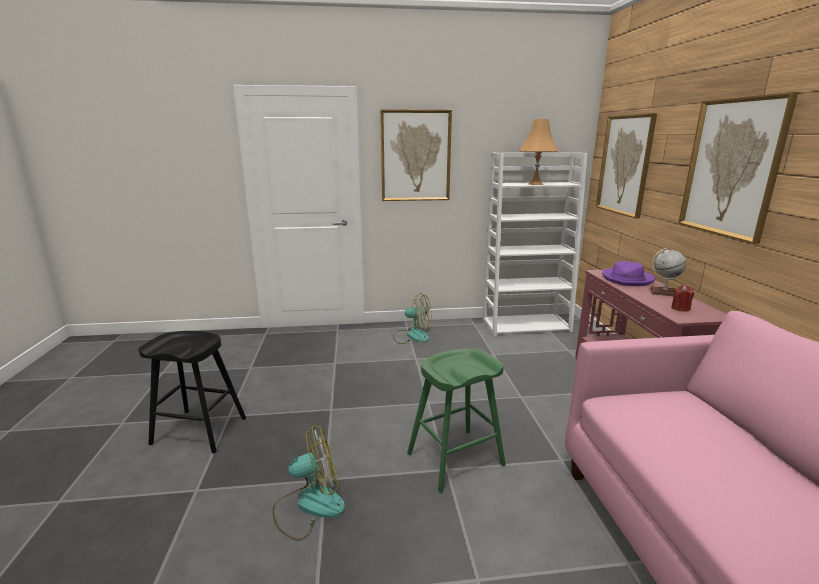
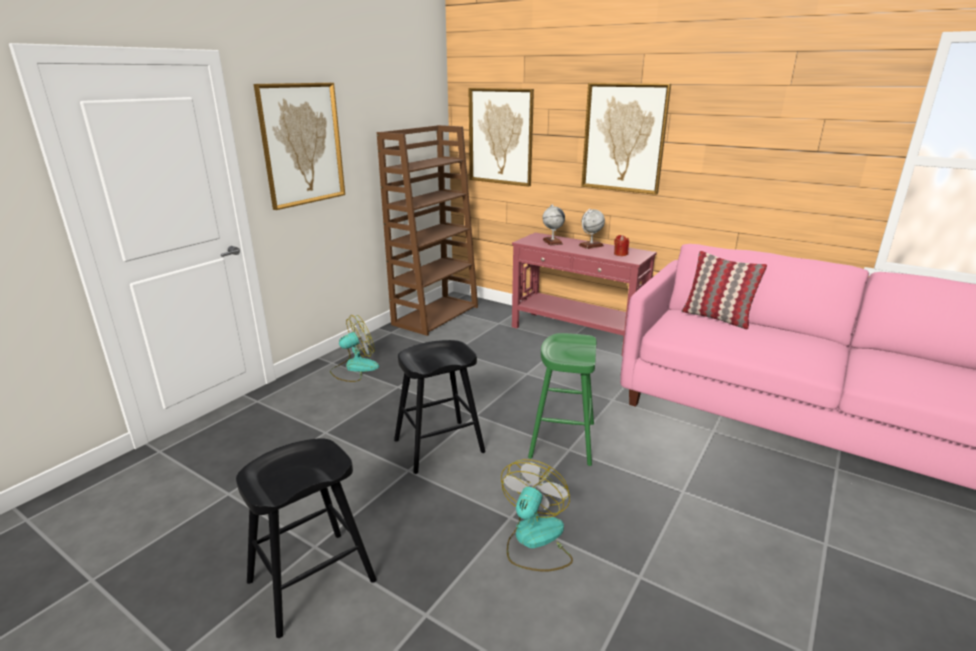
camera: 50 degrees left, 5 degrees up
white bookcase [482,152,587,336] -> brown bookcase [377,125,478,336]
orange table lamp [519,119,559,185] -> none
purple hat [602,261,655,286] -> globe [543,204,565,245]
none -> black stool [394,340,485,474]
none -> pillow [682,251,767,329]

